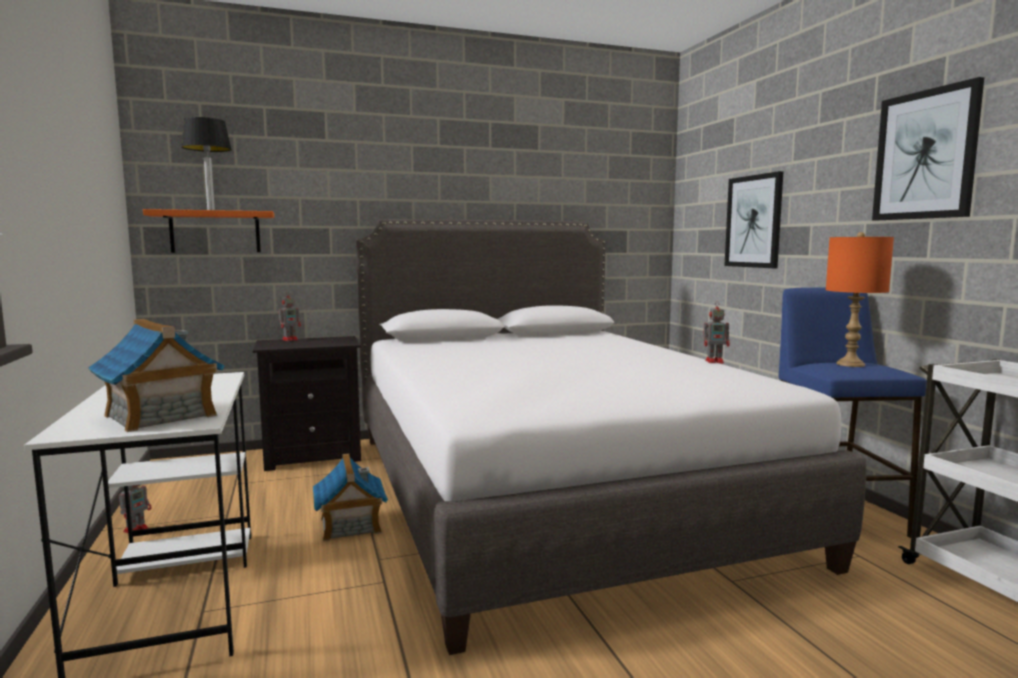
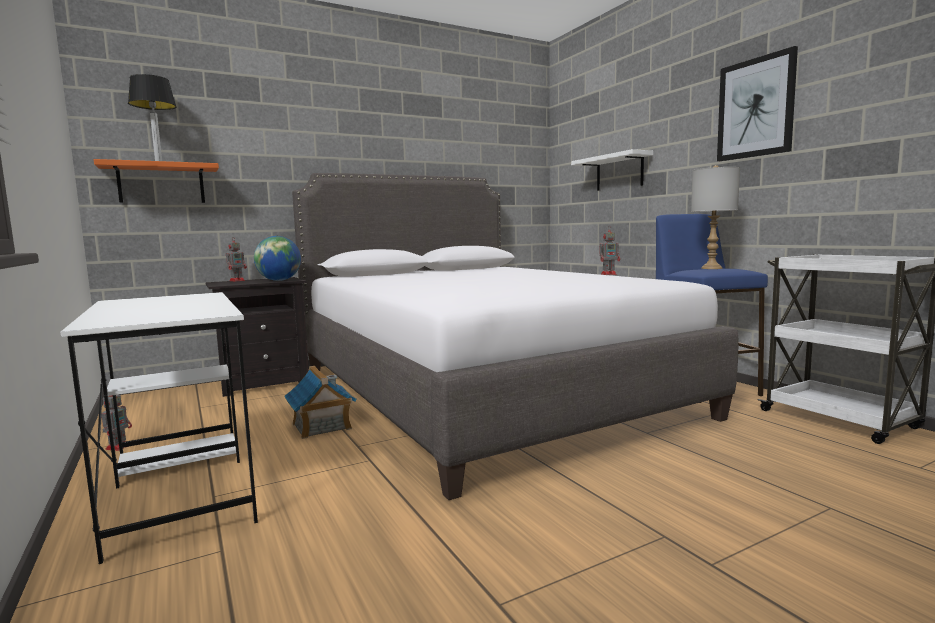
camera: 10 degrees left, 0 degrees up
toy house [88,319,225,432] -> none
picture [724,171,783,268] -> white shelf [571,149,653,191]
orange table lamp [826,232,894,367] -> grey table lamp [691,165,740,269]
none -> globe [254,236,301,281]

